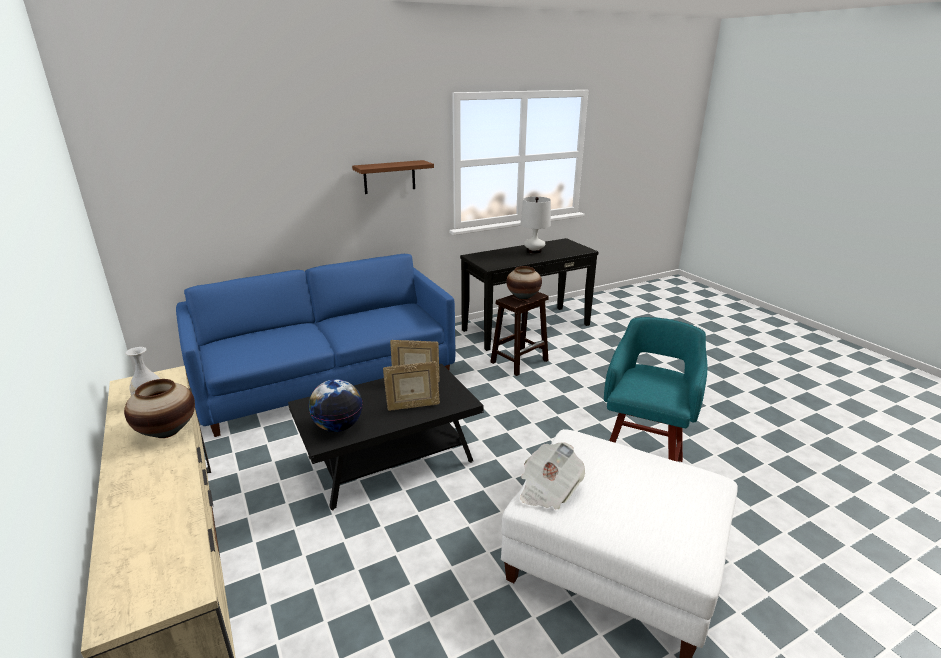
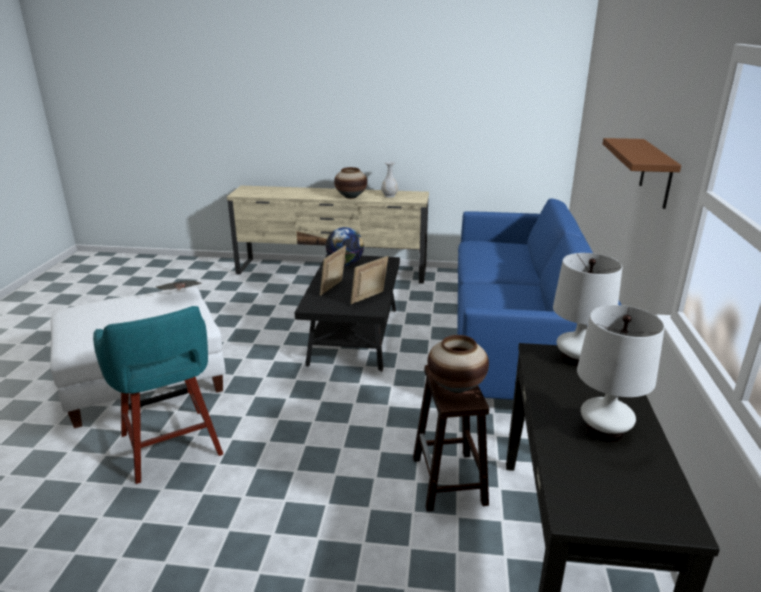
camera: 125 degrees right, 0 degrees up
none -> white table lamp [553,253,622,366]

